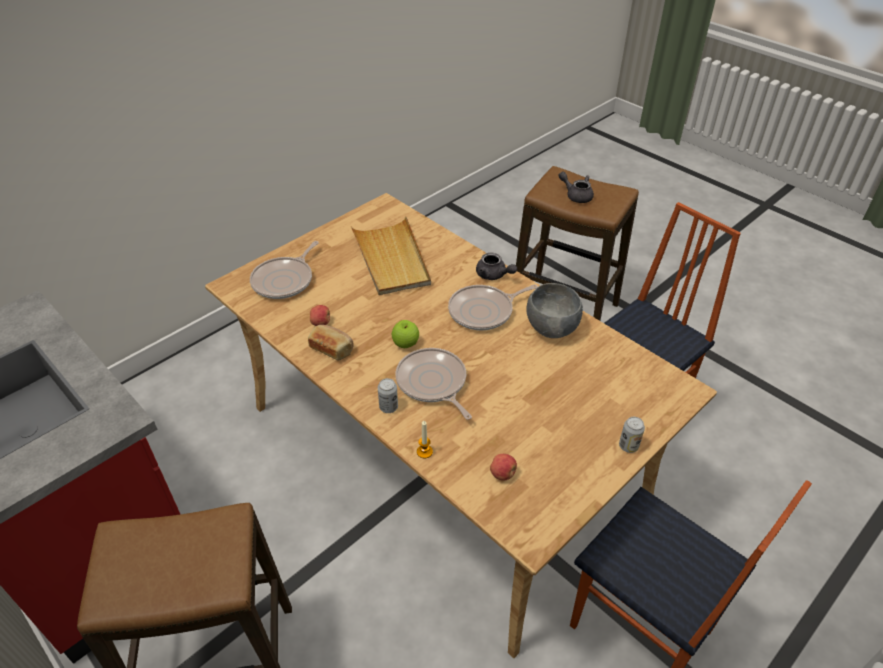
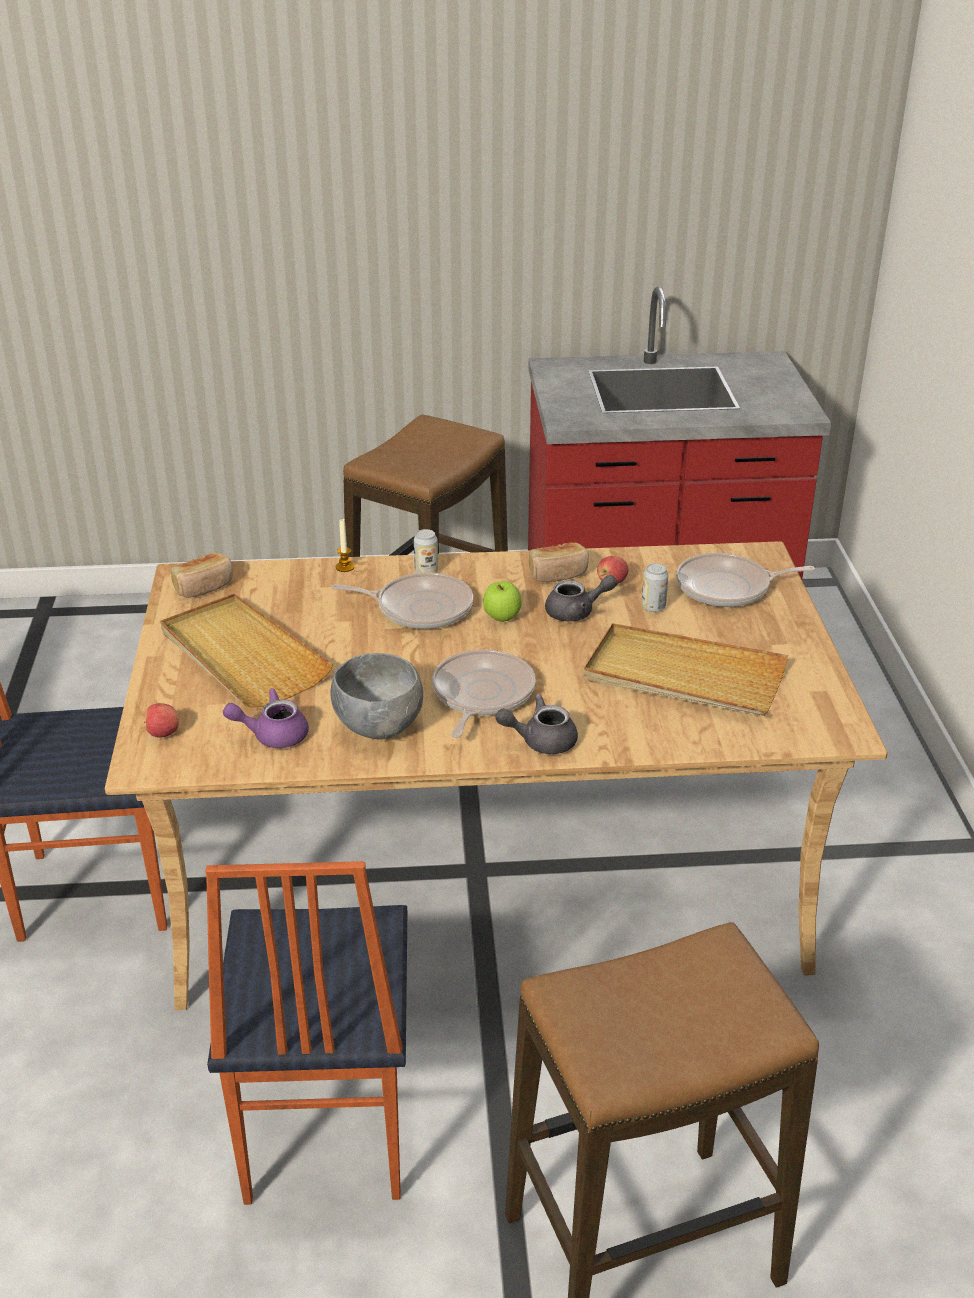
camera: 130 degrees right, 10 degrees down
frying pan [250,241,319,299] -> frying pan turned 75 degrees counterclockwise [676,553,815,607]
apple [490,454,517,481] -> apple moved to [144,703,179,738]
grey teapot [558,172,594,203] -> grey teapot moved to [545,575,617,621]
can [619,417,645,453] -> can moved to [641,563,668,612]
none -> beige tray [160,594,333,708]
none -> bread [171,553,233,598]
none -> purple teapot [223,689,309,748]

